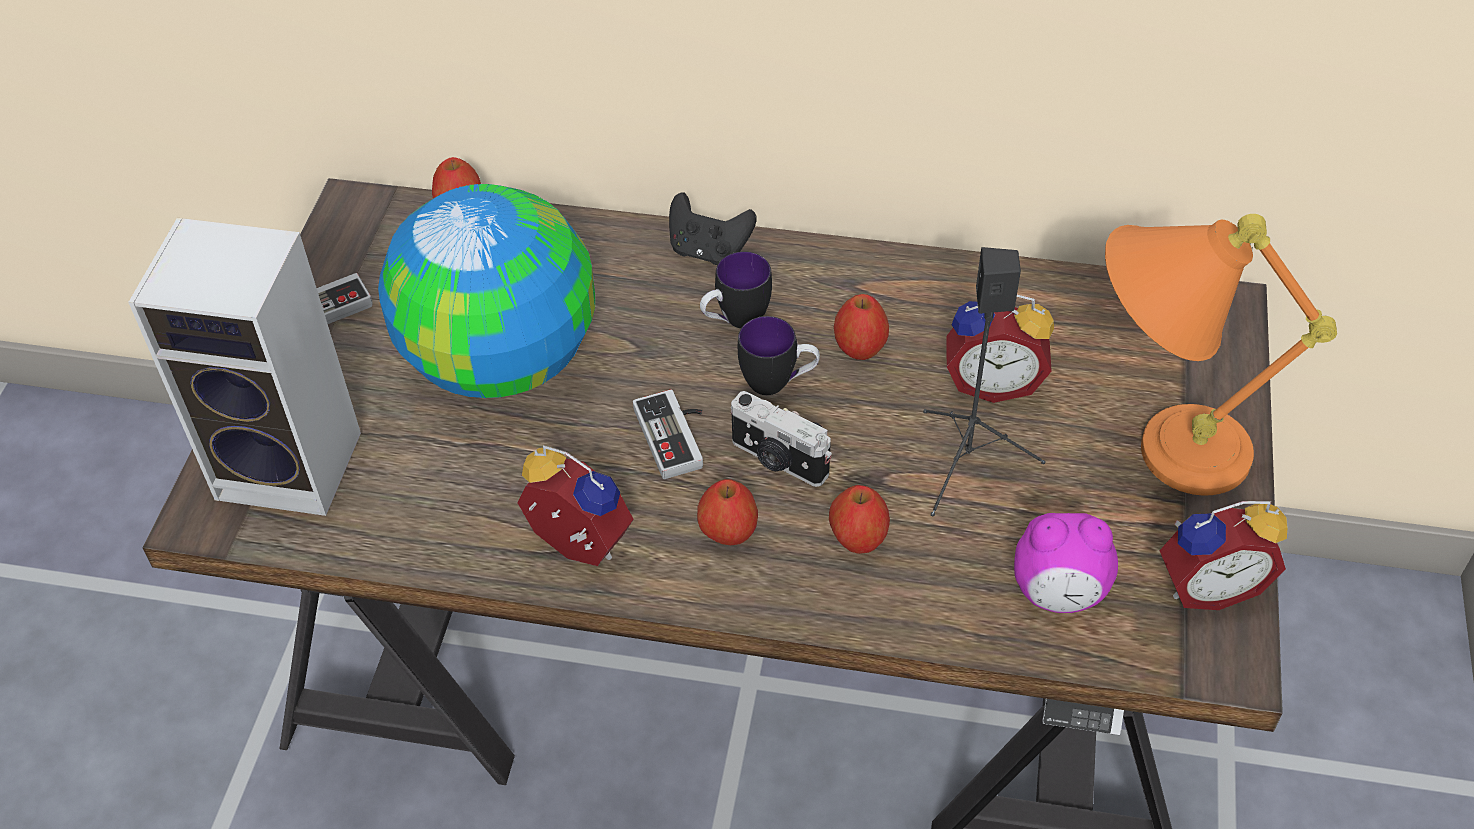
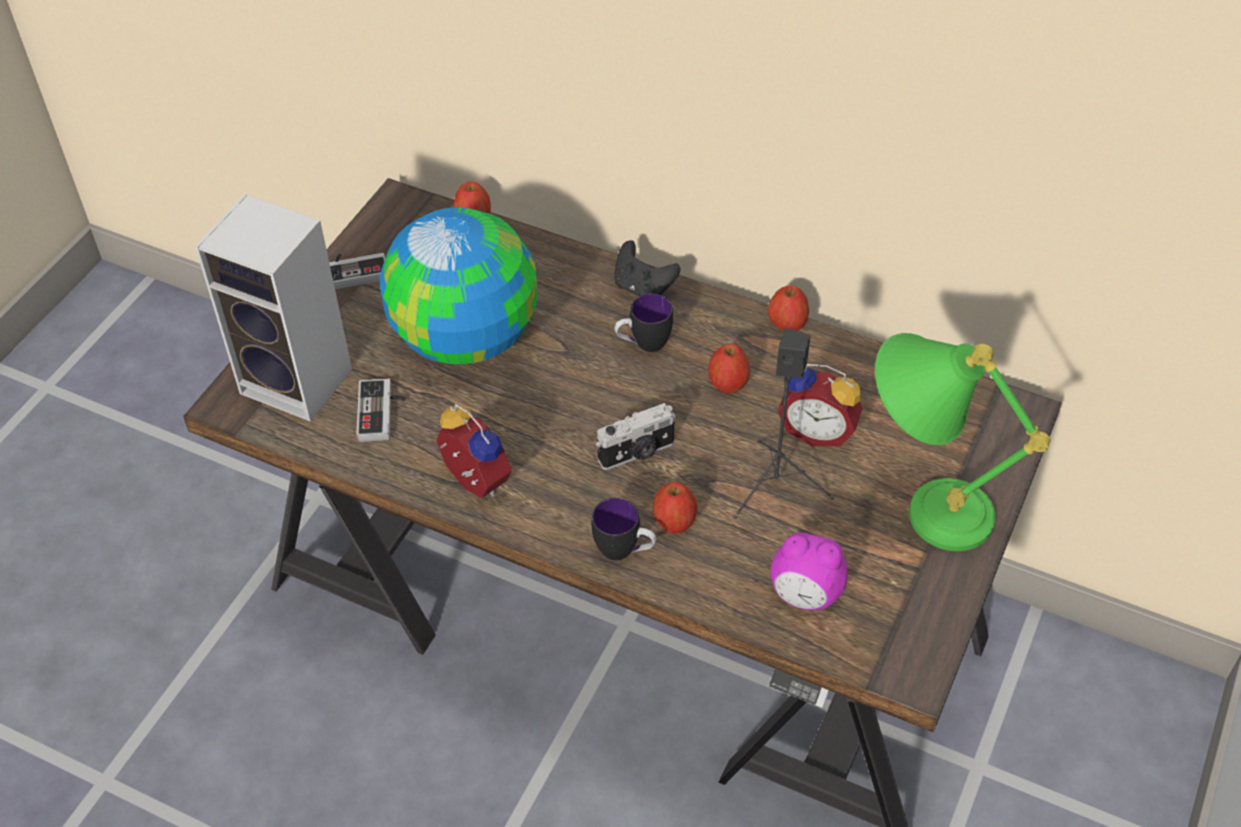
camera: 15 degrees right, 0 degrees up
game controller [633,390,703,479] -> game controller moved to [356,378,406,442]
apple [697,479,758,545] -> apple moved to [768,285,809,331]
camera [731,391,832,487] -> camera turned 75 degrees counterclockwise [596,403,676,470]
mug [738,316,820,395] -> mug moved to [592,498,656,561]
orange table lamp [1105,214,1337,495] -> green table lamp [875,333,1050,551]
alarm clock [1160,501,1288,610] -> none

